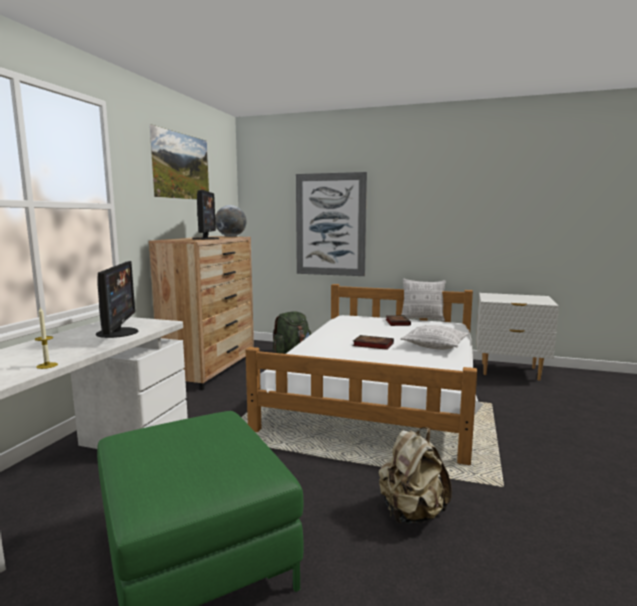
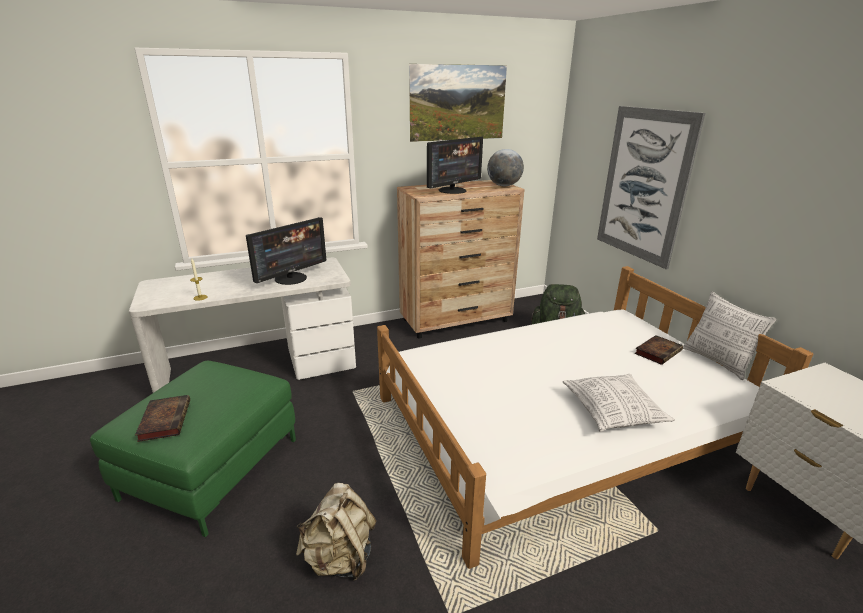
camera: 50 degrees right, 15 degrees up
book [353,335,394,350] -> book moved to [135,395,190,442]

